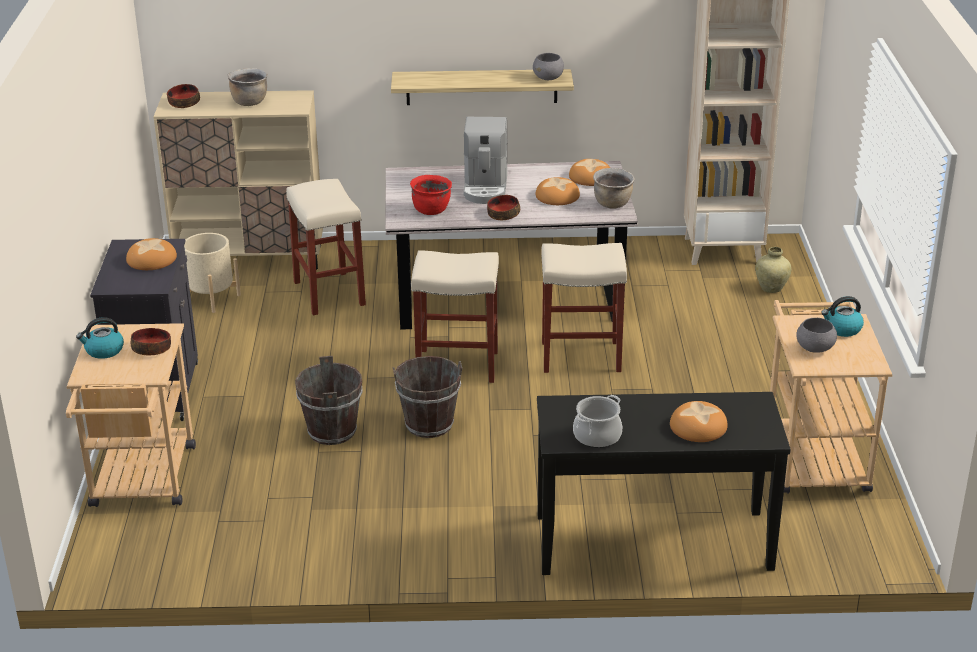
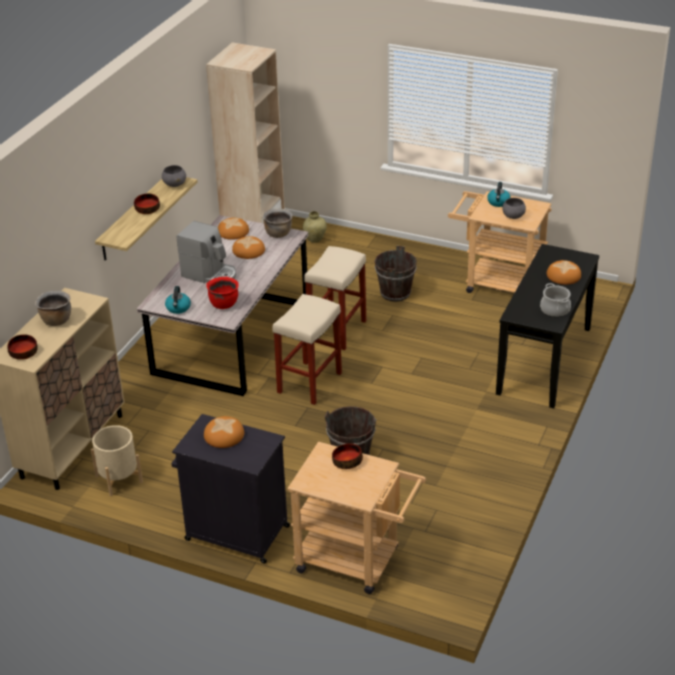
camera: 65 degrees left, 5 degrees up
kettle [76,317,124,359] -> kettle moved to [165,286,191,314]
beige stool [286,179,366,315] -> none
brown bucket [393,356,462,438] -> brown bucket moved to [374,246,417,302]
bowl [487,195,520,220] -> bowl moved to [134,193,160,214]

